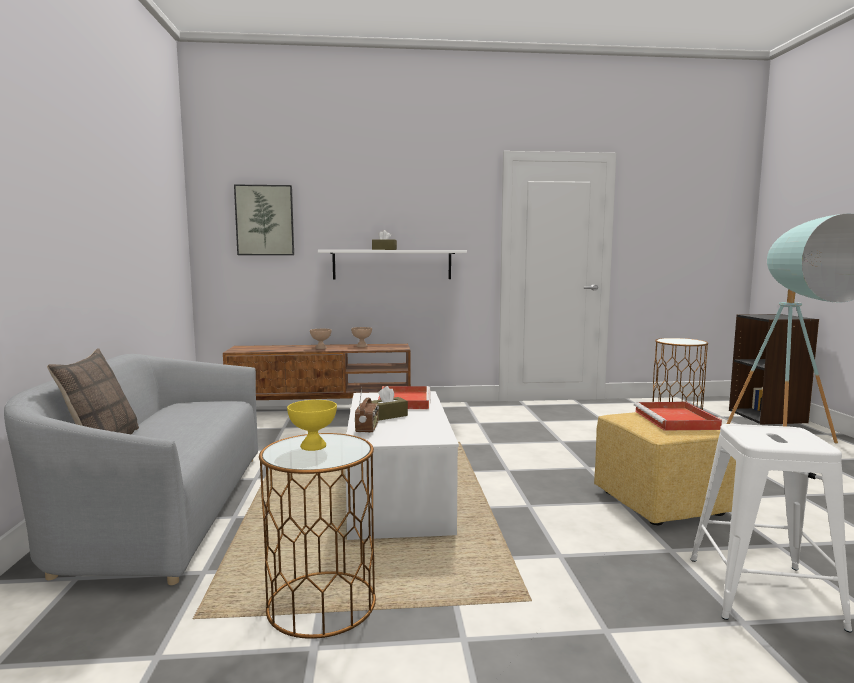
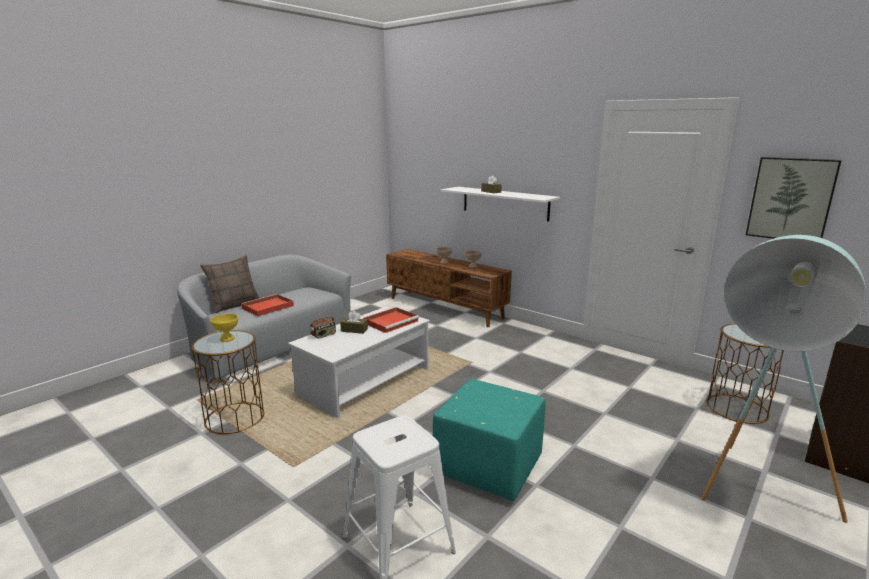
camera: 45 degrees right, 10 degrees up
picture [234,185,294,255] -> picture moved to [746,157,842,239]
yellow ottoman [594,412,736,525] -> turquoise ottoman [433,379,546,501]
red tray [634,402,722,431] -> red tray moved to [241,294,294,316]

